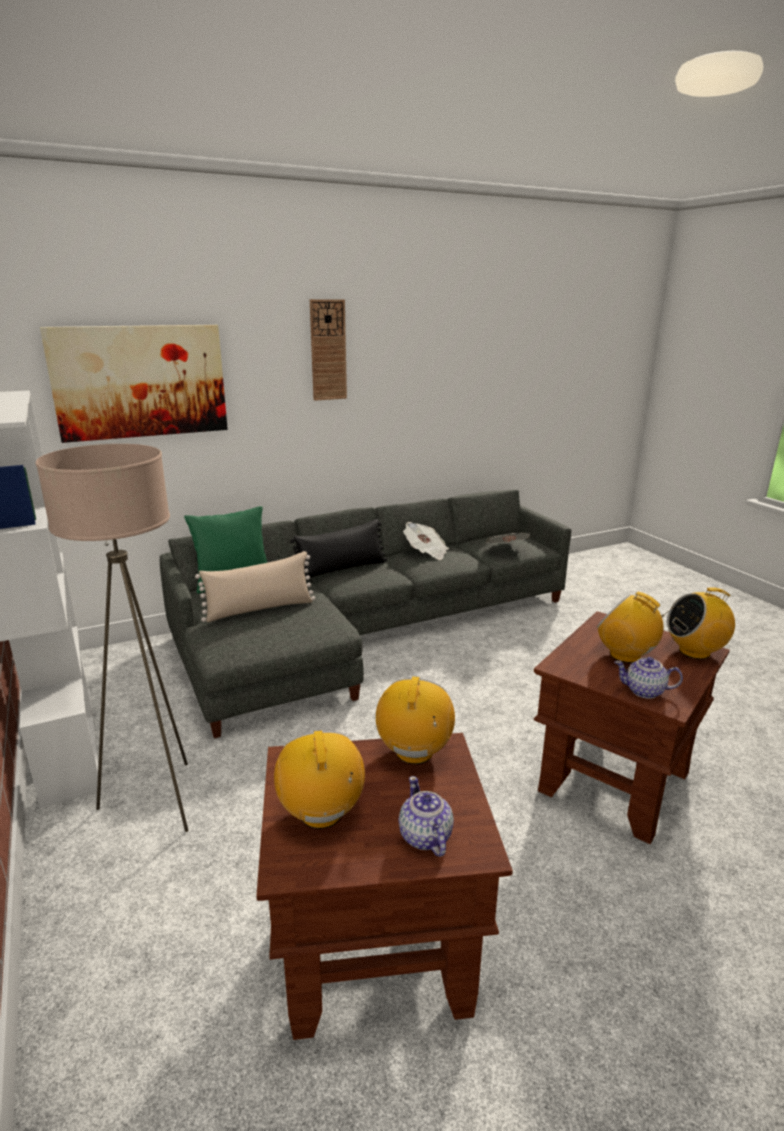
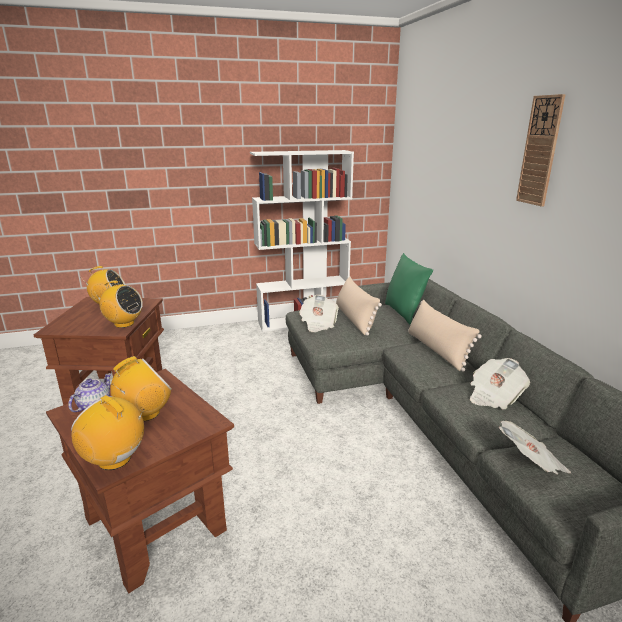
camera: 100 degrees right, 0 degrees up
beige floor lamp [35,444,188,832] -> none
picture [40,325,228,443] -> none
black pillow [290,519,387,578] -> beige pillow [408,300,482,372]
teapot [399,776,454,857] -> none
radio [667,587,735,659] -> radio turned 60 degrees counterclockwise [71,395,145,470]
none -> newspaper [299,295,339,332]

